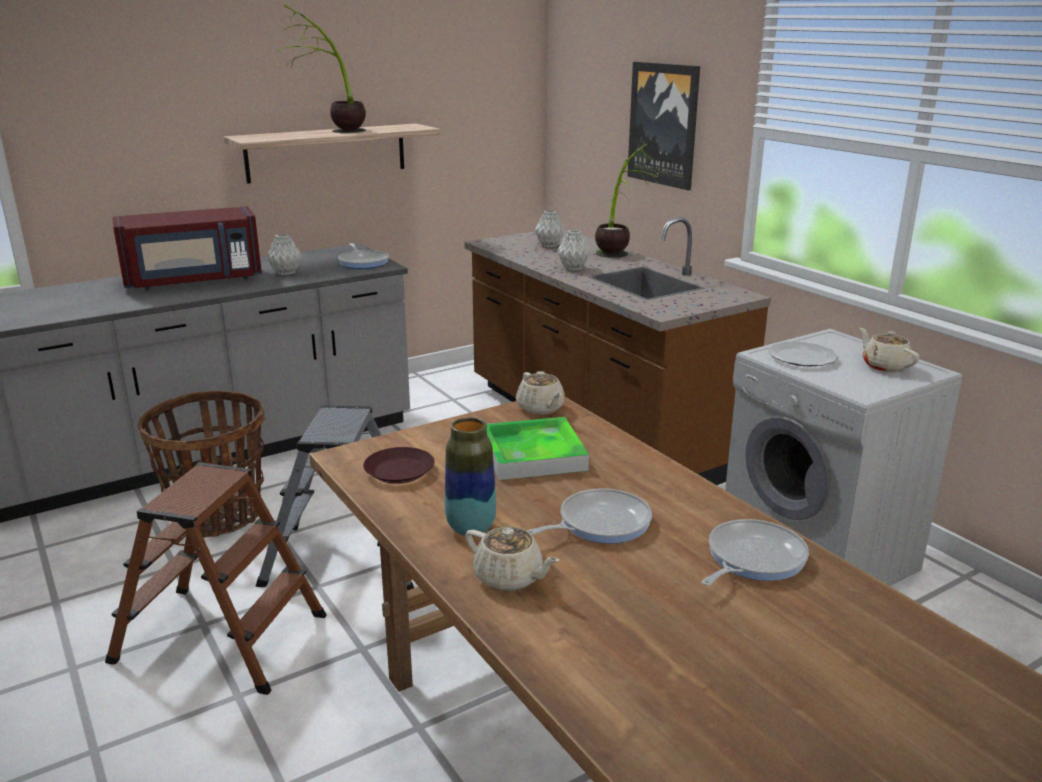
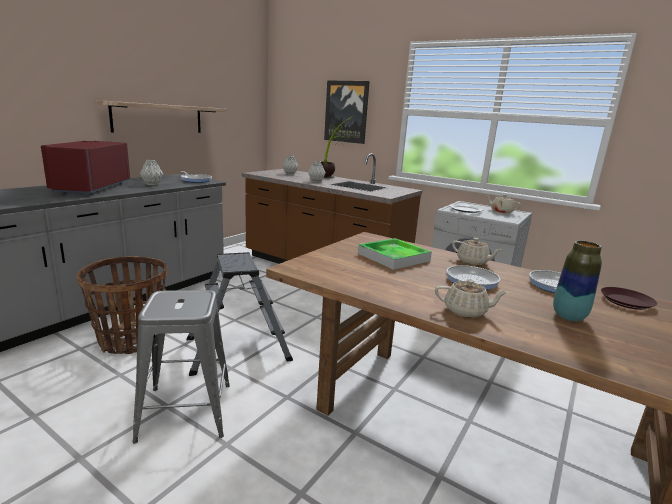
camera: 25 degrees left, 5 degrees down
brown step ladder [105,462,327,695] -> grey stool [132,290,230,444]
red microwave [113,206,262,290] -> red microwave turned 135 degrees clockwise [41,141,130,195]
potted plant [276,5,366,133] -> none
brown plate [363,447,435,484] -> brown plate moved to [601,287,657,310]
vase [445,418,496,536] -> vase moved to [553,241,602,321]
beige teapot [516,371,565,415] -> beige teapot moved to [452,238,502,265]

